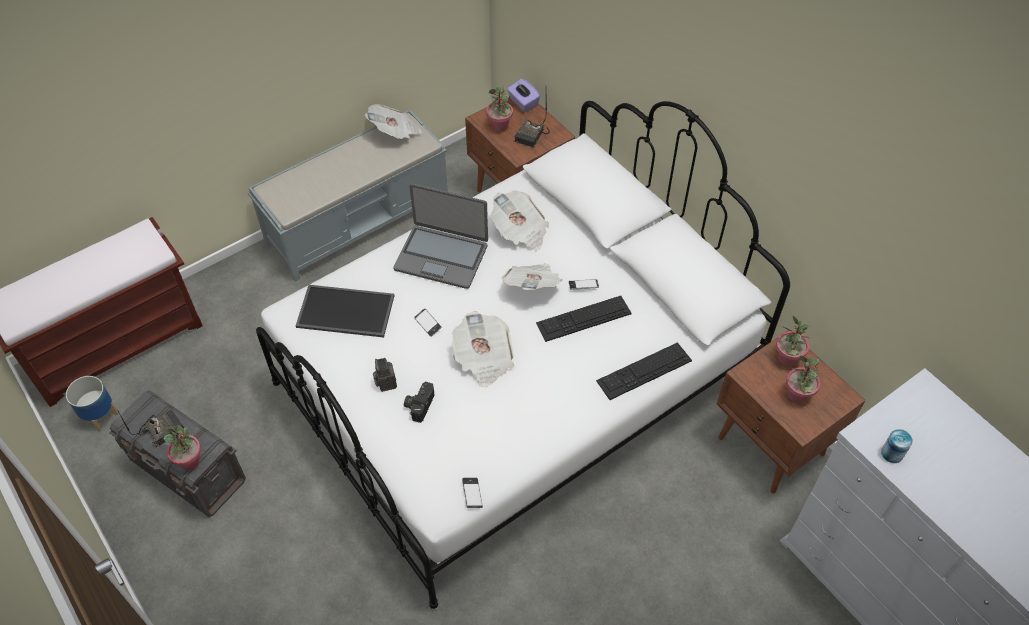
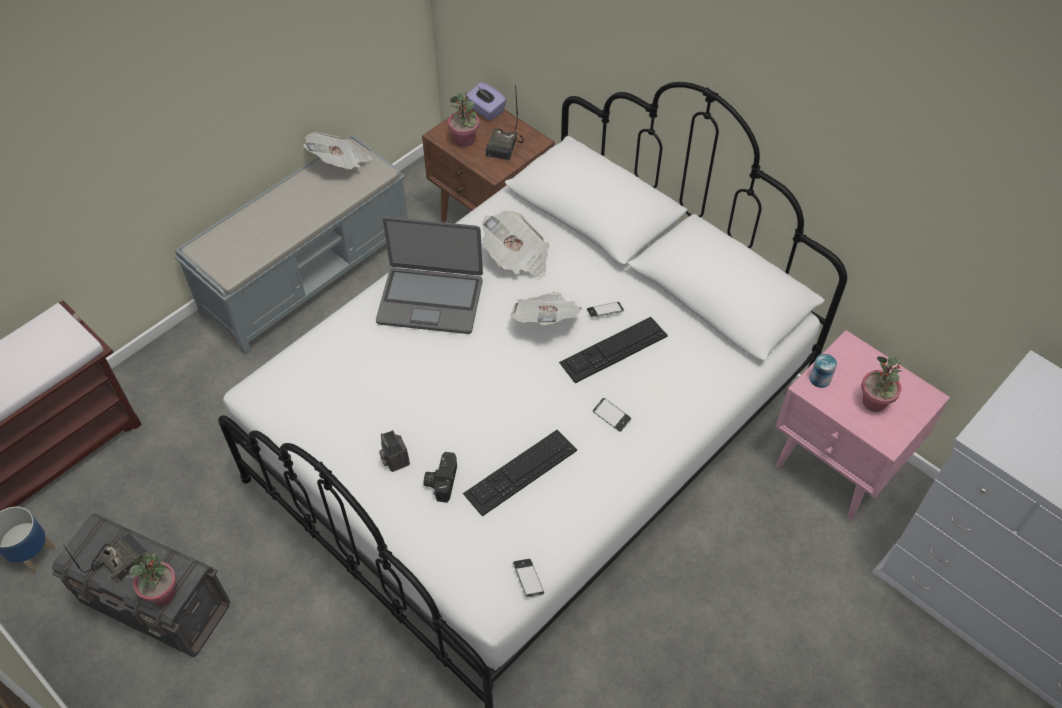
camera: 10 degrees left, 0 degrees up
tray [296,285,394,337] -> none
phone [414,308,441,337] -> phone moved to [593,398,631,432]
newspaper [452,311,514,387] -> none
keyboard [596,342,692,400] -> keyboard moved to [463,430,577,516]
brown nightstand [717,330,866,494] -> pink nightstand [775,330,950,520]
potted plant [776,316,810,366] -> none
can [881,429,913,463] -> can moved to [809,354,837,388]

